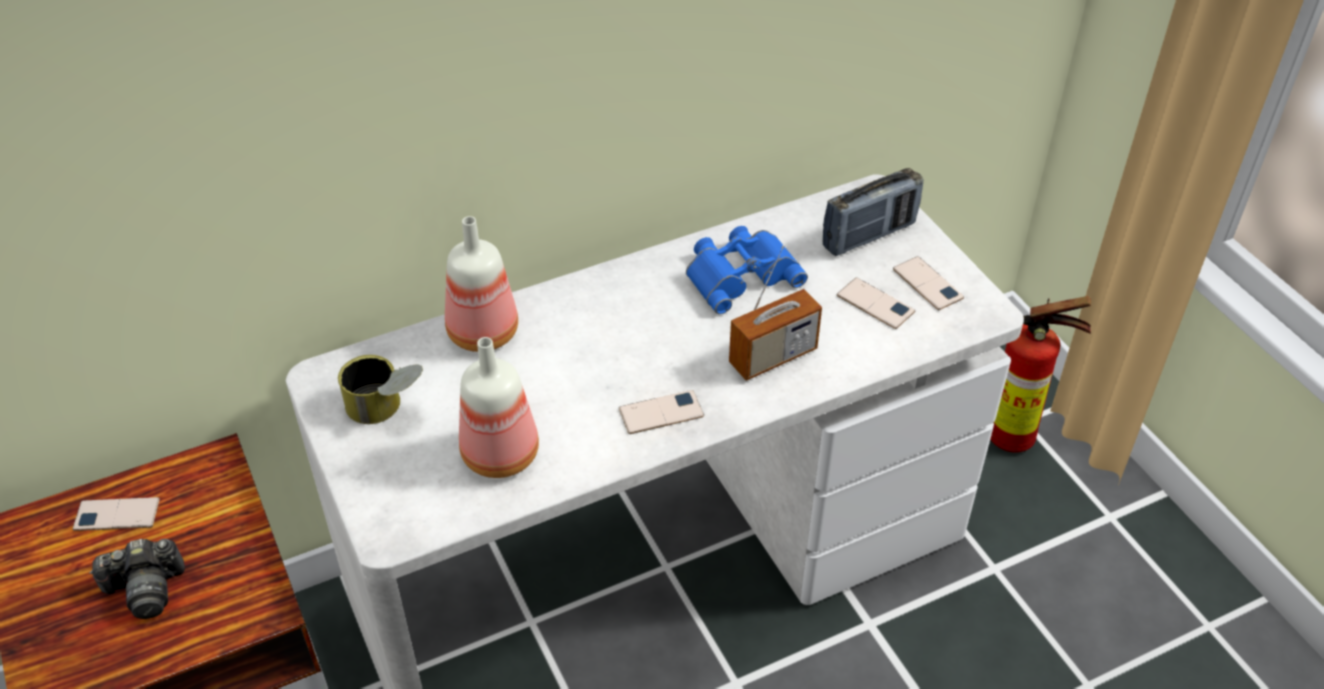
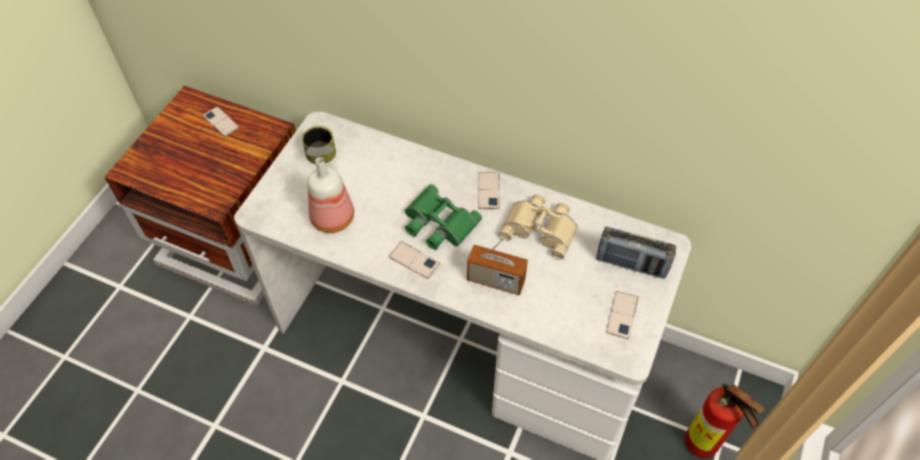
camera: 50 degrees right, 10 degrees up
camera [90,539,185,619] -> none
bottle [445,216,518,352] -> none
blue binoculars [686,226,808,314] -> beige binoculars [499,194,578,259]
phone [837,278,915,329] -> phone moved to [478,172,500,209]
none -> green binoculars [405,184,482,250]

